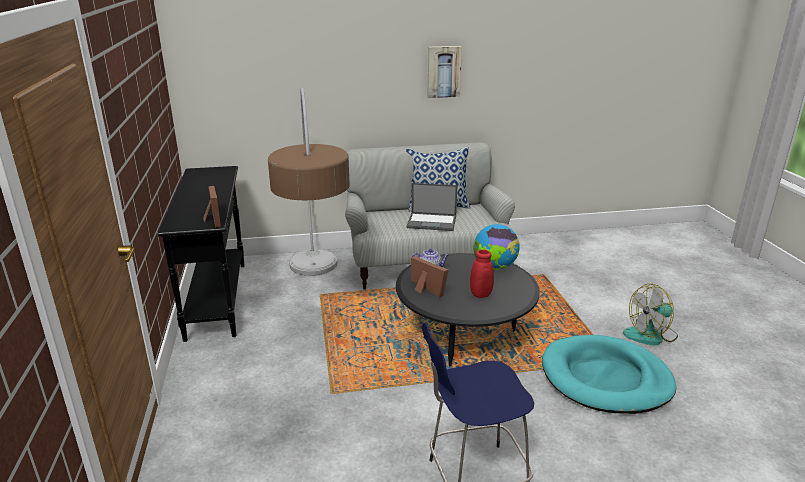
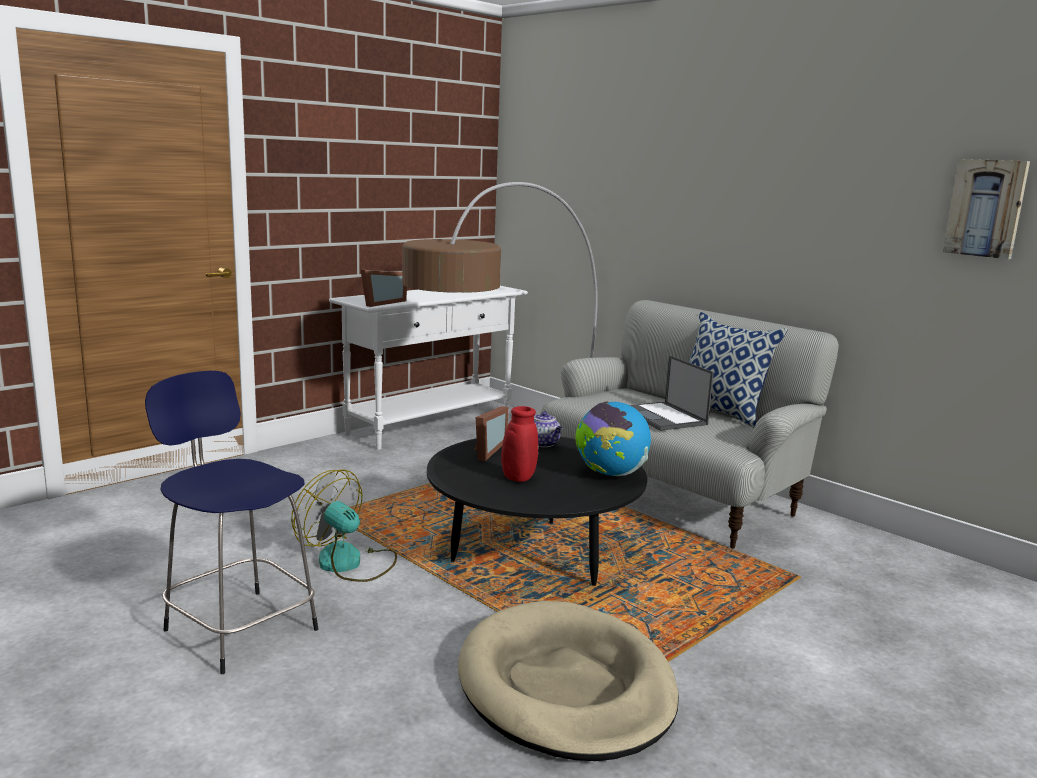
camera: 55 degrees right, 10 degrees down
black console table [157,166,244,342] -> white console table [329,286,528,450]
picture [427,46,462,98] -> picture moved to [943,159,1030,259]
turquoise dog bed [542,335,676,414] -> beige dog bed [458,601,679,761]
fan [623,284,678,345] -> fan moved to [291,469,397,582]

